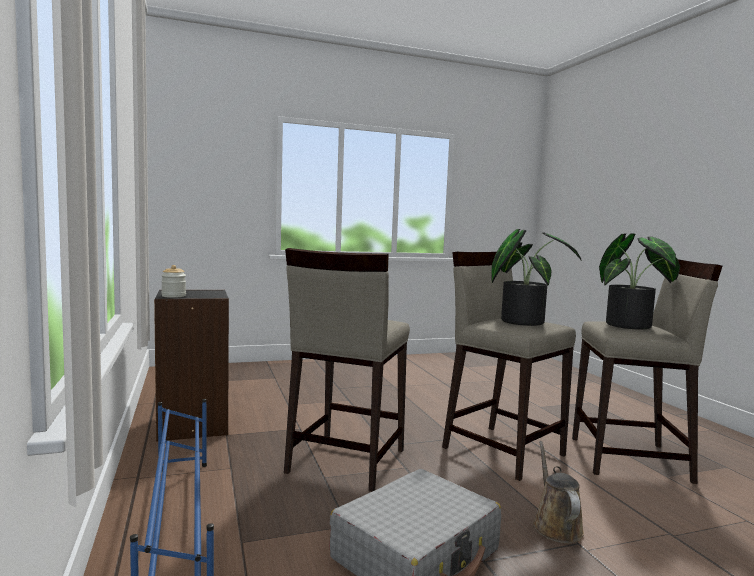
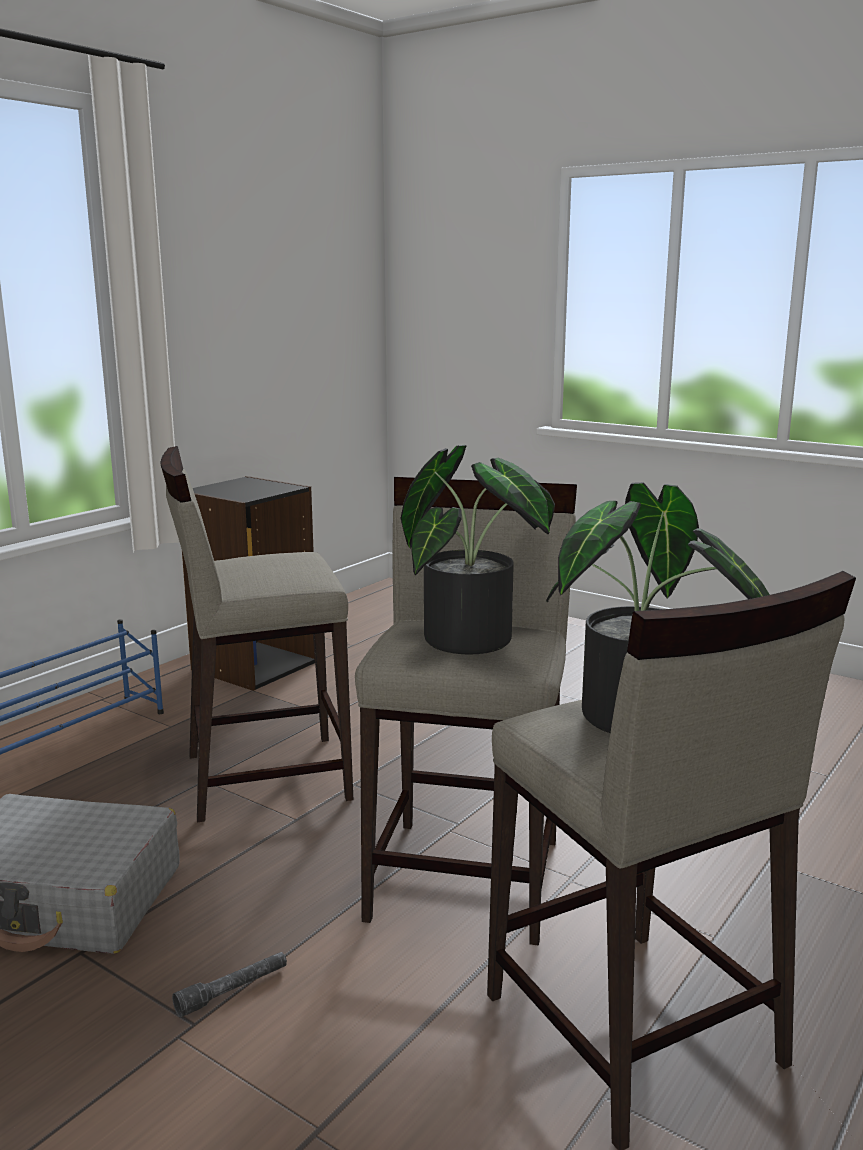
camera: 55 degrees right, 10 degrees up
jar [161,265,186,298] -> none
brown watering can [533,441,584,544] -> grey flashlight [172,952,287,1018]

